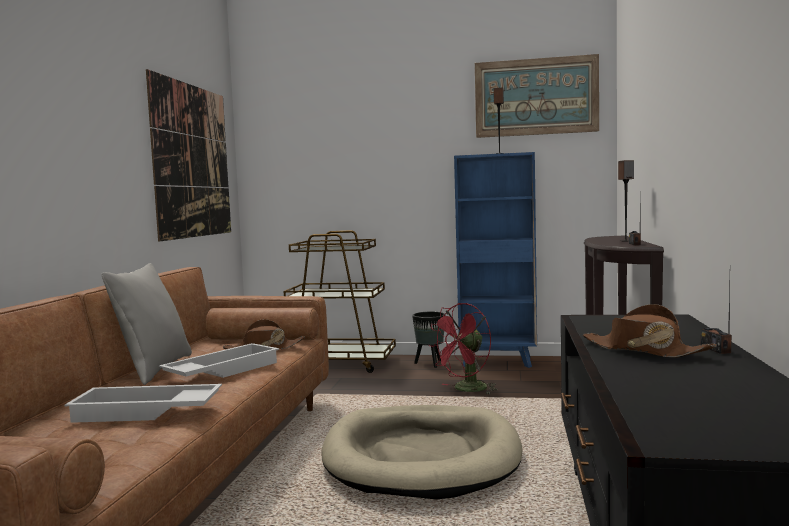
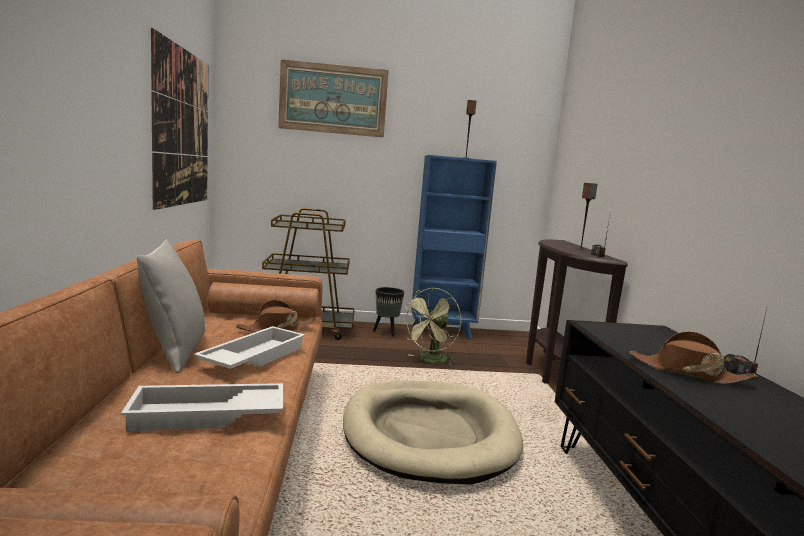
camera: 15 degrees left, 5 degrees up
red fan [429,303,498,395] -> green fan [401,288,461,367]
picture [475,54,599,138] -> picture moved to [278,59,389,137]

